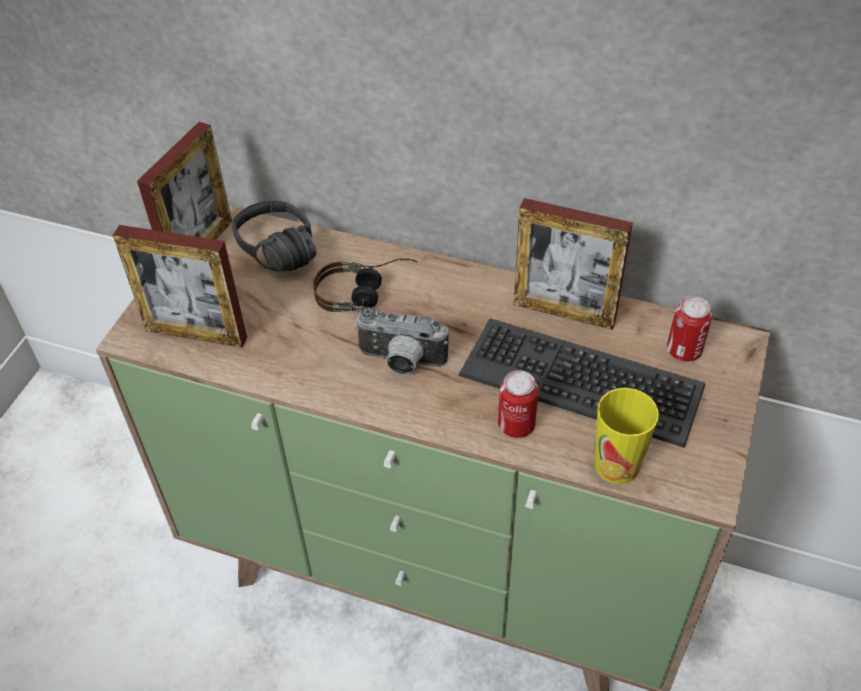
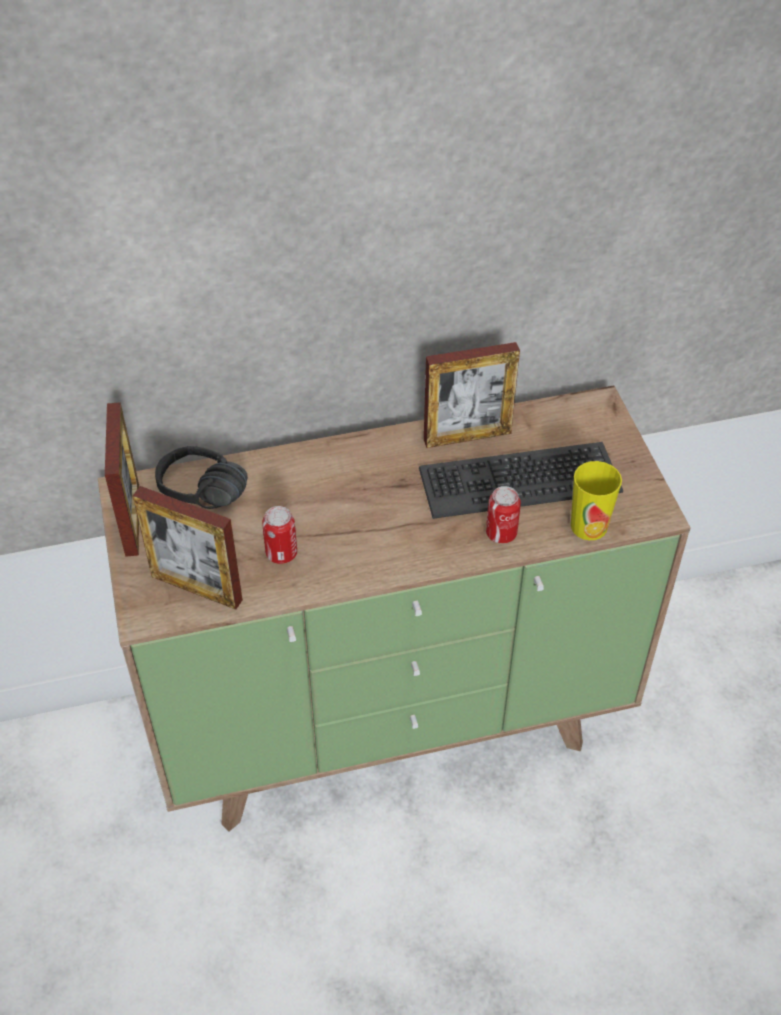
camera: 35 degrees left, 0 degrees up
picture frame [113,225,247,348] -> picture frame turned 45 degrees clockwise [133,486,243,610]
headphones [313,259,418,312] -> none
camera [355,307,449,374] -> none
can [667,296,712,362] -> can moved to [262,506,297,564]

